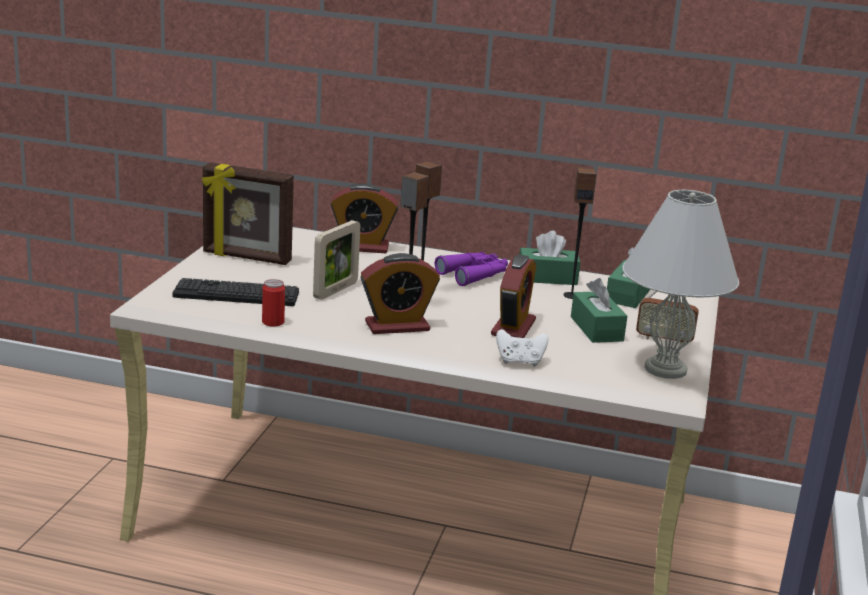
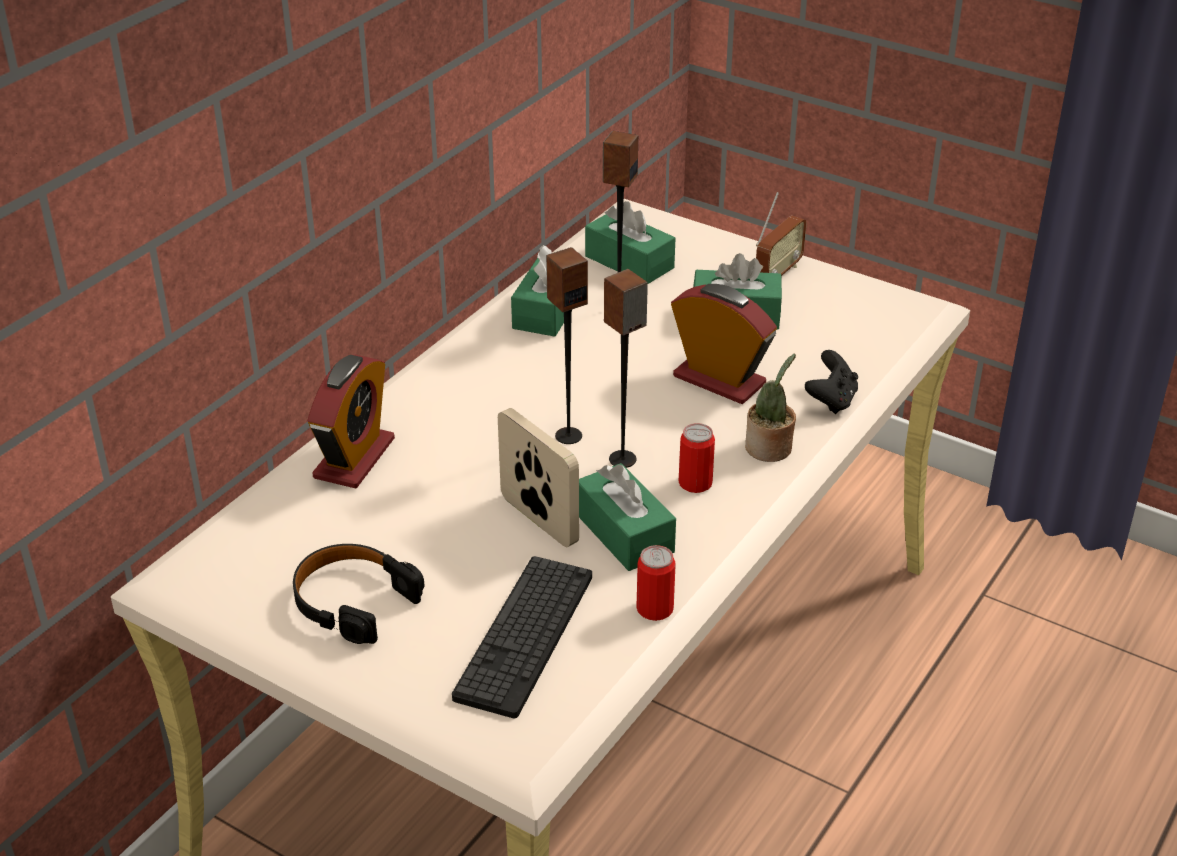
camera: 70 degrees left, 15 degrees up
picture frame [202,162,294,265] -> black headphones [293,544,425,644]
alarm clock [360,253,440,334] -> can [679,423,715,493]
purple binoculars [435,252,508,286] -> none
white game controller [496,329,548,367] -> black game controller [805,350,858,414]
white table lamp [623,190,739,379] -> none
none -> green tissue box [579,463,676,571]
none -> potted plant [745,354,796,462]

